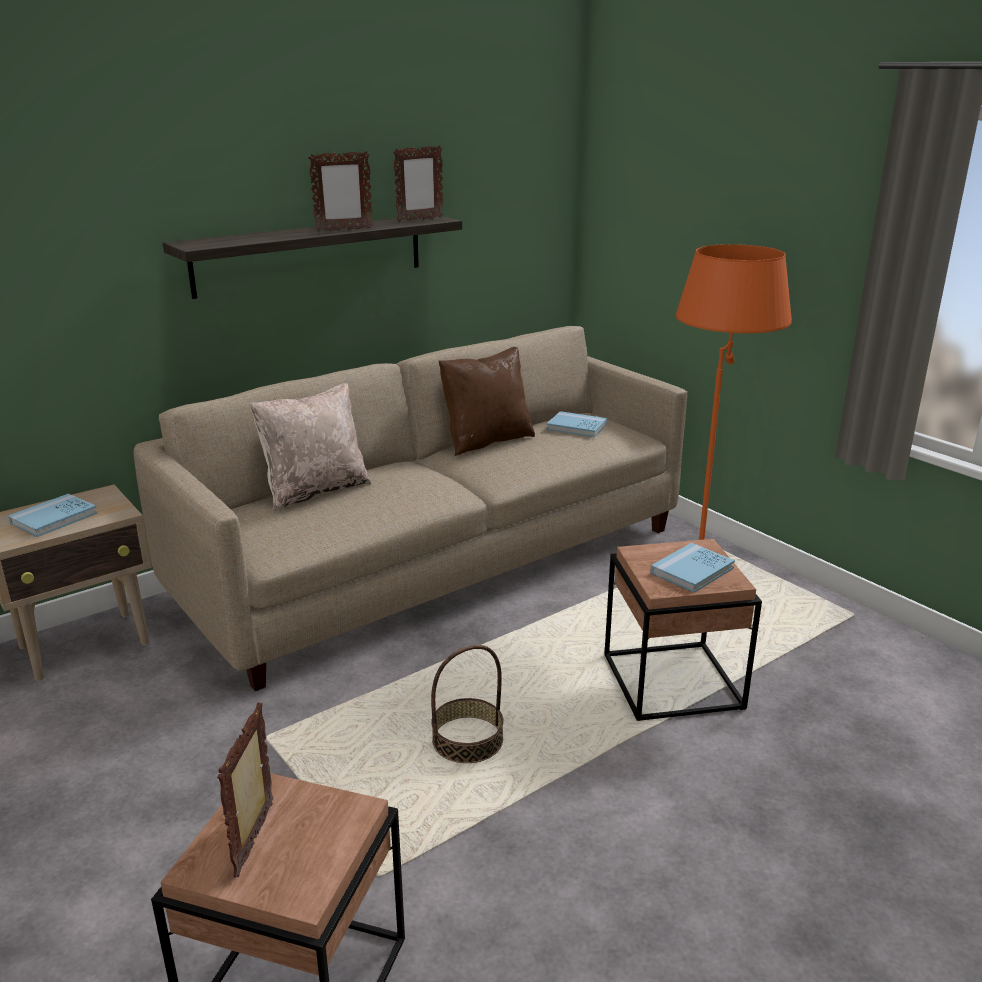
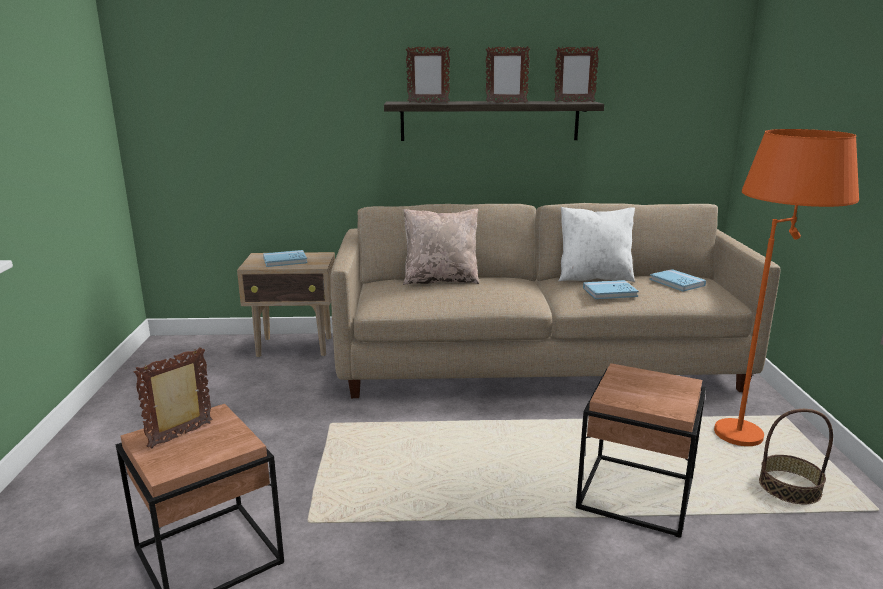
camera: 35 degrees right, 5 degrees down
basket [431,645,504,763] -> basket moved to [759,409,833,504]
brown pillow [439,347,535,456] -> white pillow [558,207,635,282]
blue book [651,543,735,593] -> blue book moved to [583,280,639,299]
none -> picture frame [406,46,450,103]

